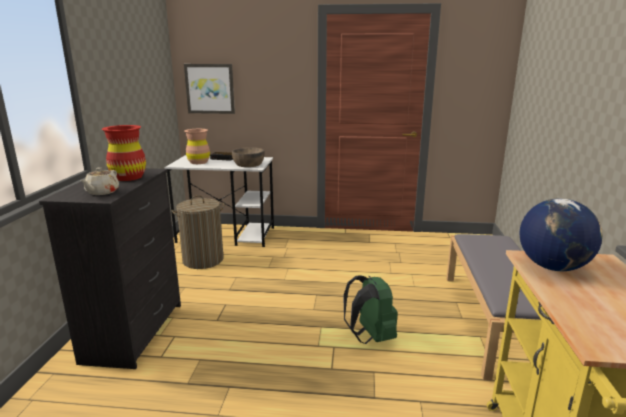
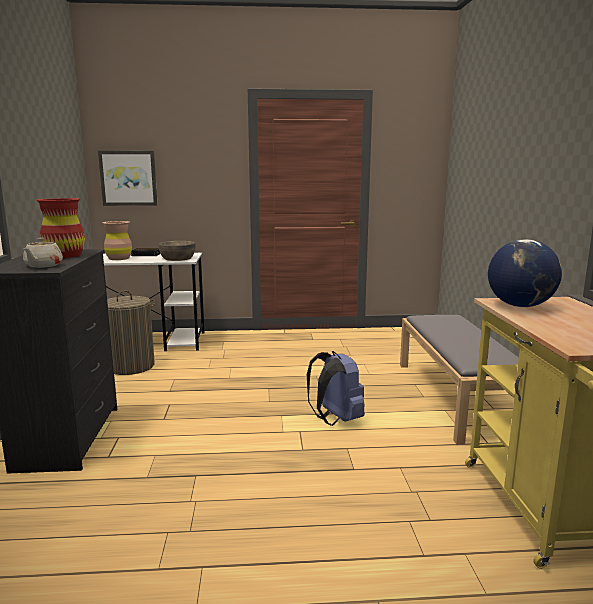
camera: 10 degrees left, 5 degrees down
green backpack [343,275,398,344] -> blue backpack [307,351,365,426]

